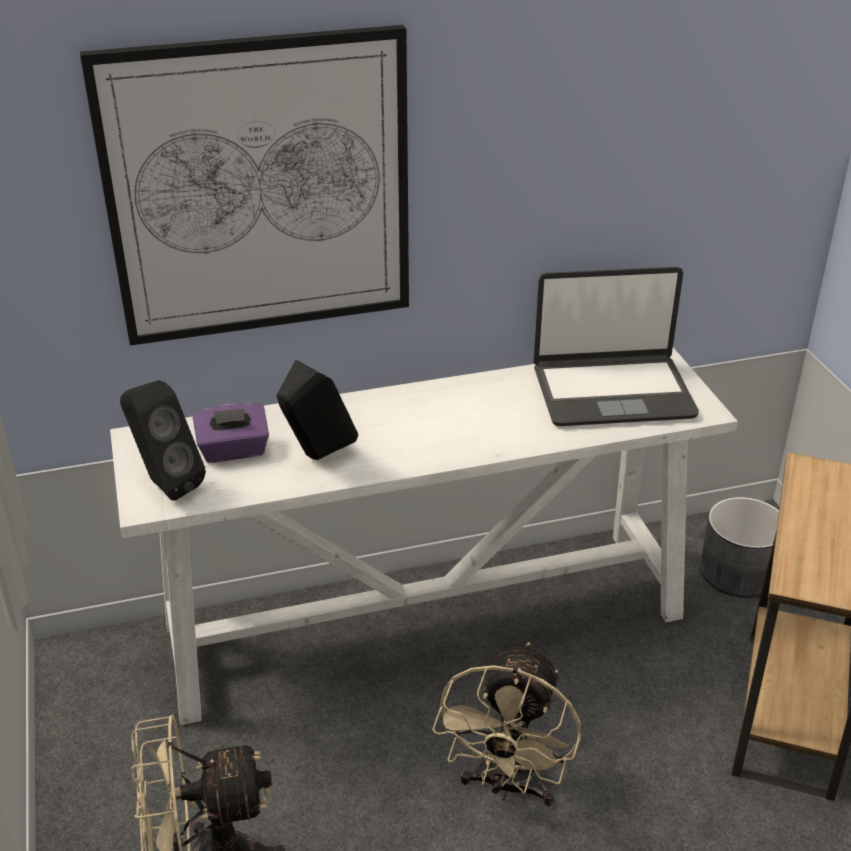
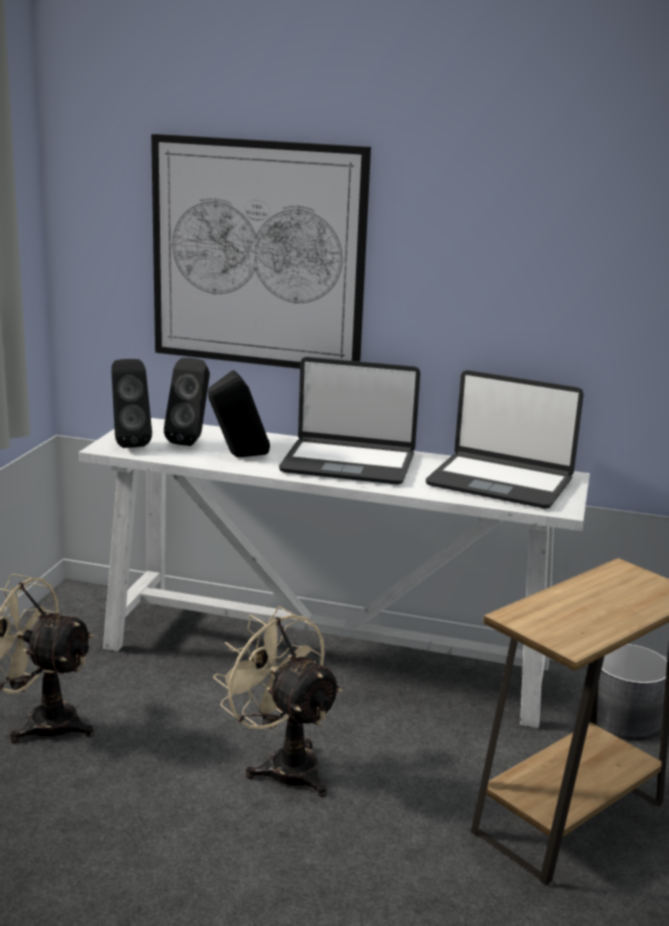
camera: 30 degrees right, 15 degrees down
purple tissue box [193,403,269,463] -> black speaker [164,358,210,446]
beige fan [432,642,581,806] -> beige fan turned 90 degrees clockwise [213,606,342,797]
none -> laptop [279,357,420,485]

